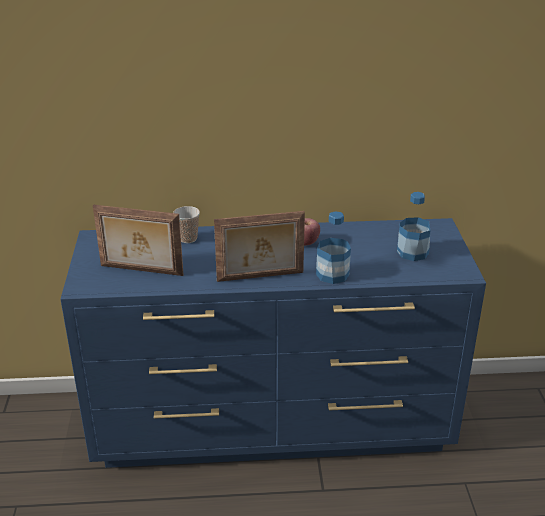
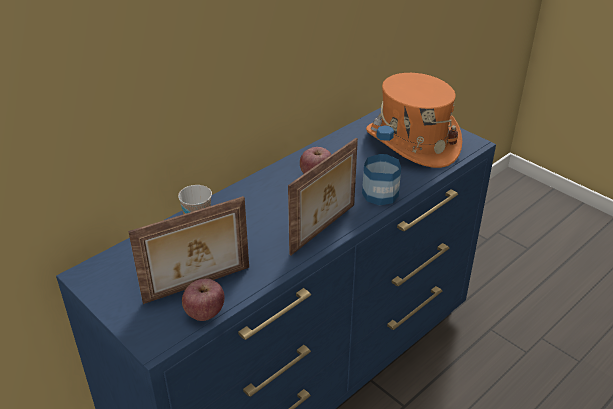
camera: 40 degrees left, 5 degrees up
bottle [397,192,430,261] -> orange hat [366,73,462,168]
none -> apple [182,279,224,321]

